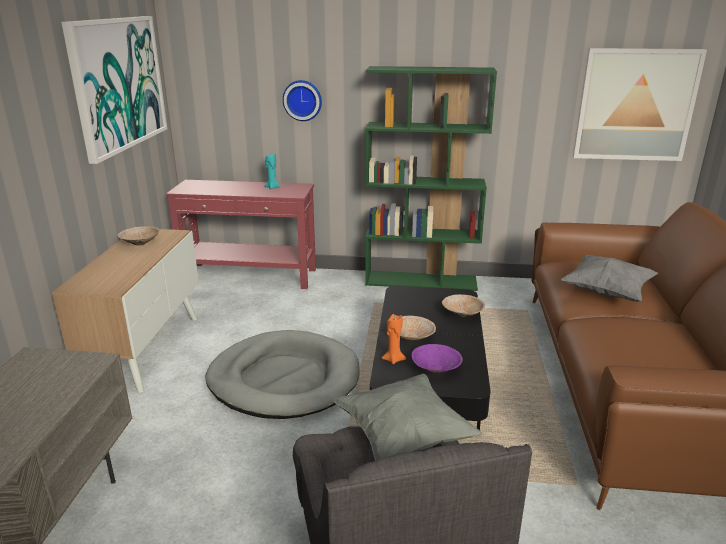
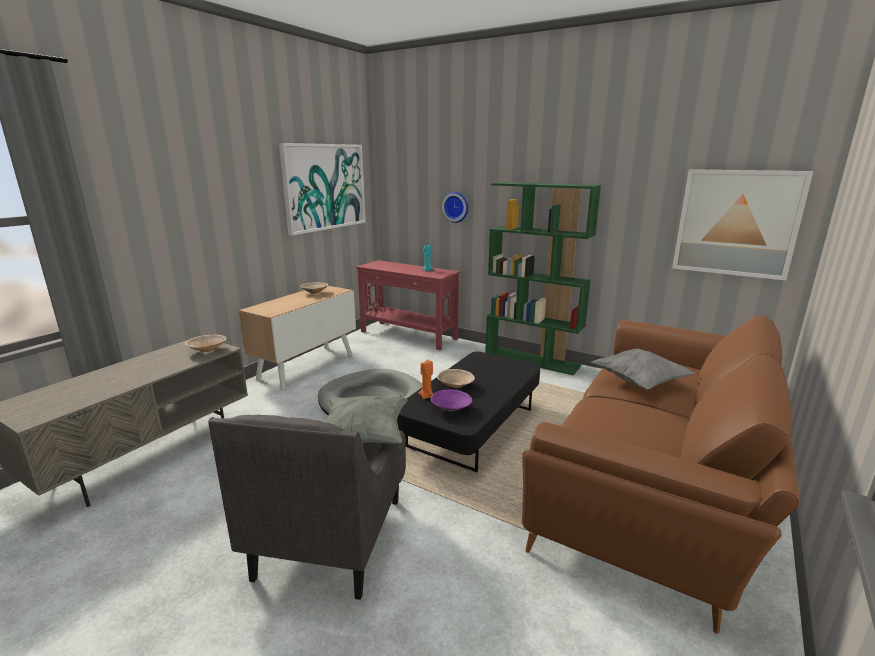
camera: 25 degrees right, 5 degrees down
beige bowl [442,294,485,317] -> beige bowl moved to [185,335,226,352]

